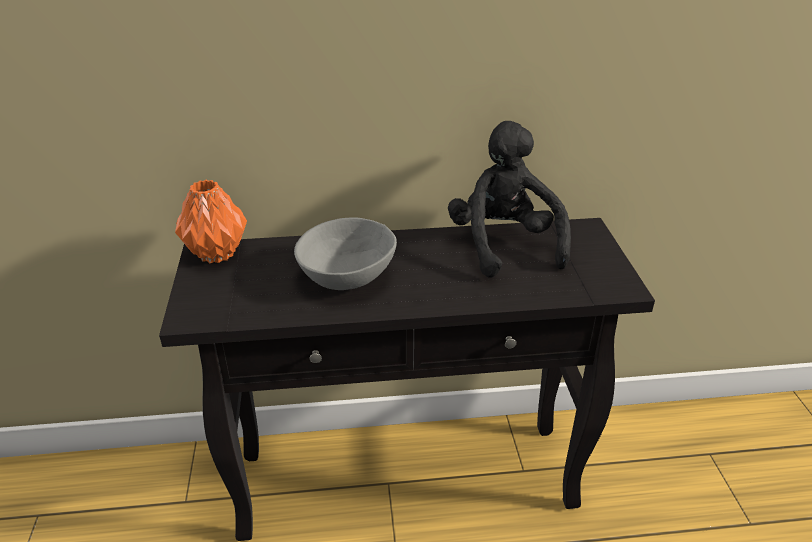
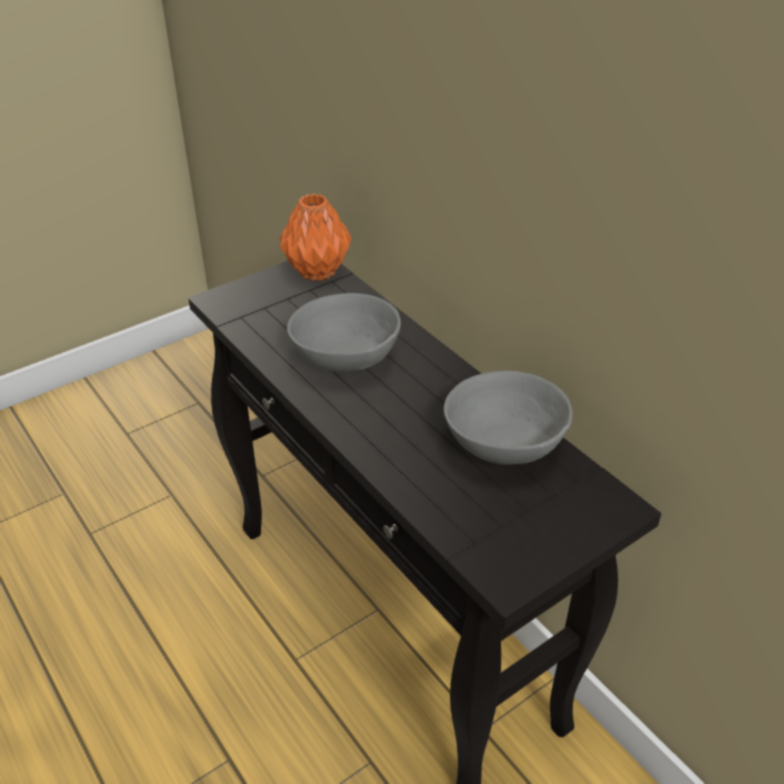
camera: 60 degrees right, 5 degrees up
black plush toy [448,121,571,278] -> grey bowl [444,371,573,465]

